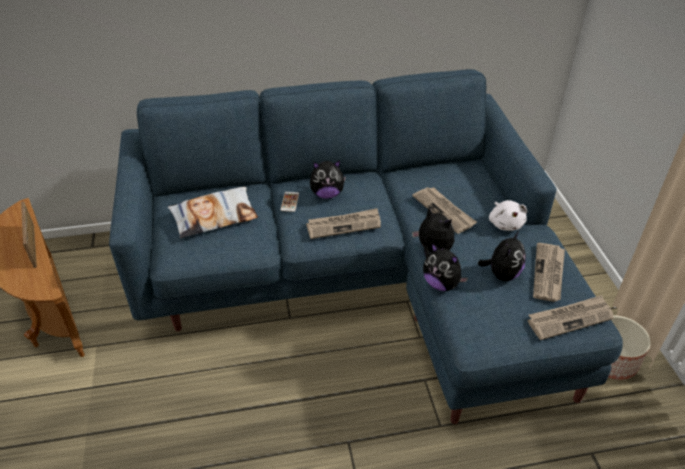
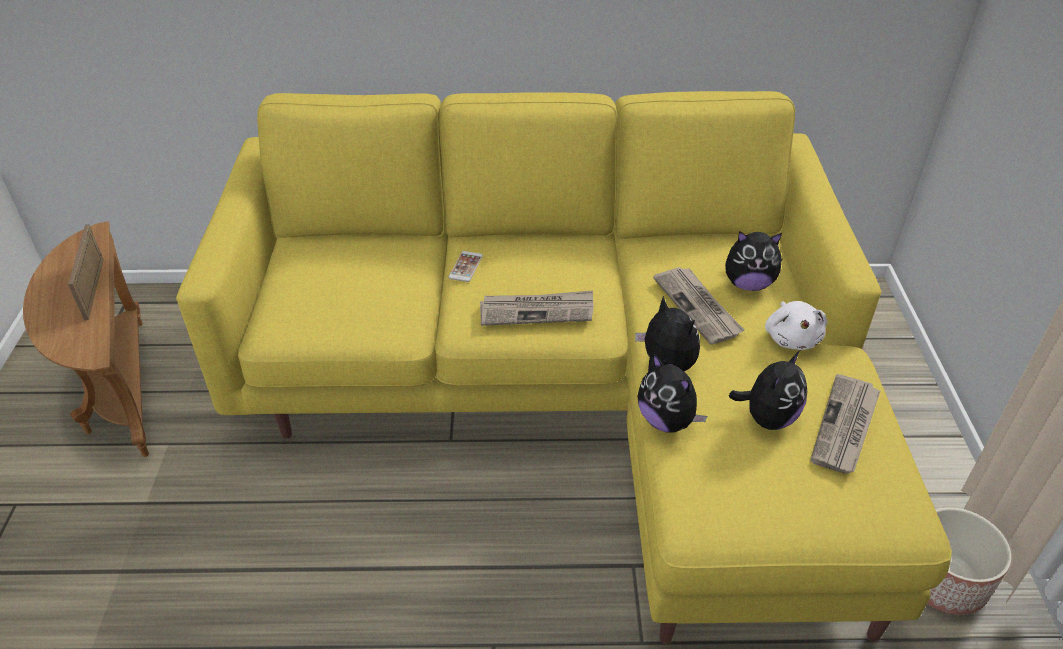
camera: 10 degrees right, 0 degrees up
blue sofa [109,69,623,424] -> yellow sofa [176,91,952,644]
pillow [168,187,258,238] -> none
plush toy [310,160,346,199] -> plush toy moved to [725,231,782,291]
newspaper [528,295,614,340] -> none

